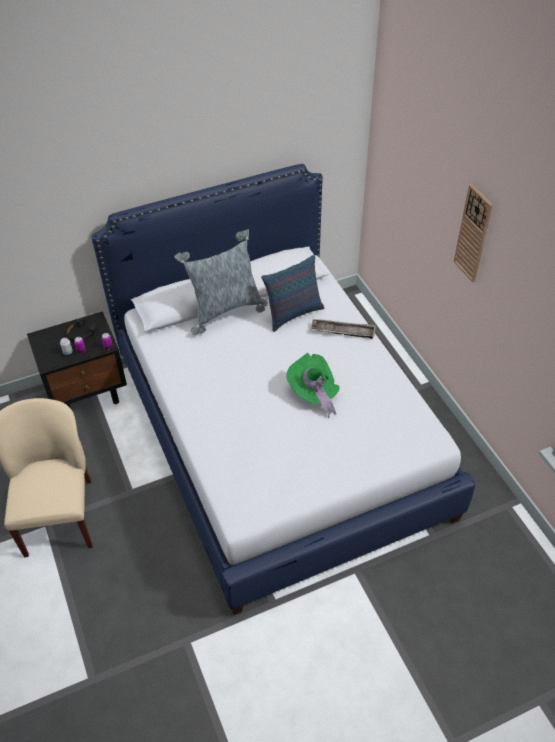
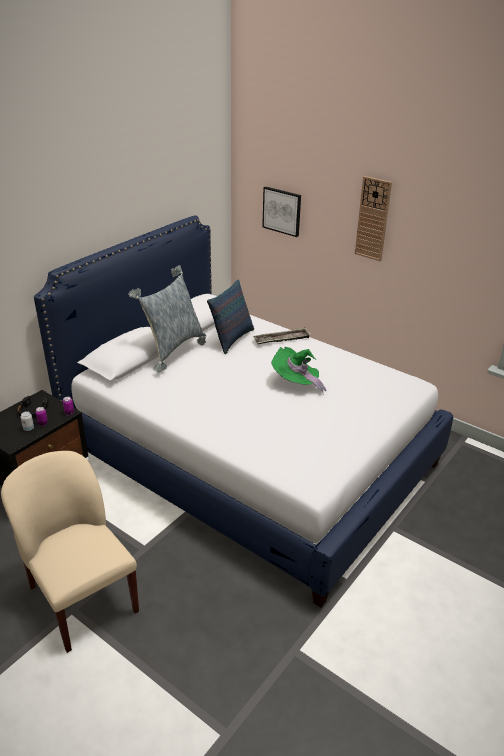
camera: 30 degrees left, 15 degrees down
none -> picture [262,187,301,237]

